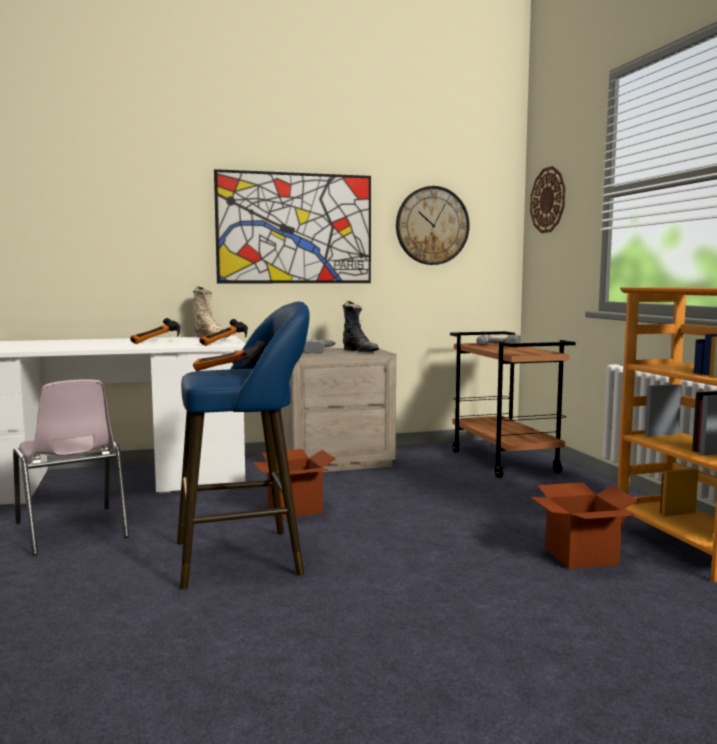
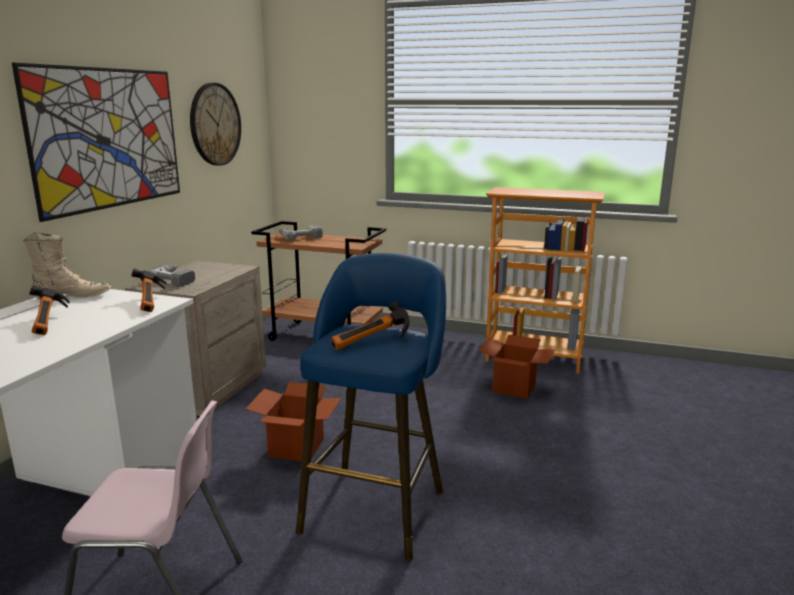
camera: 55 degrees left, 10 degrees up
black boot [342,301,379,352] -> none
wall clock [530,166,566,233] -> none

